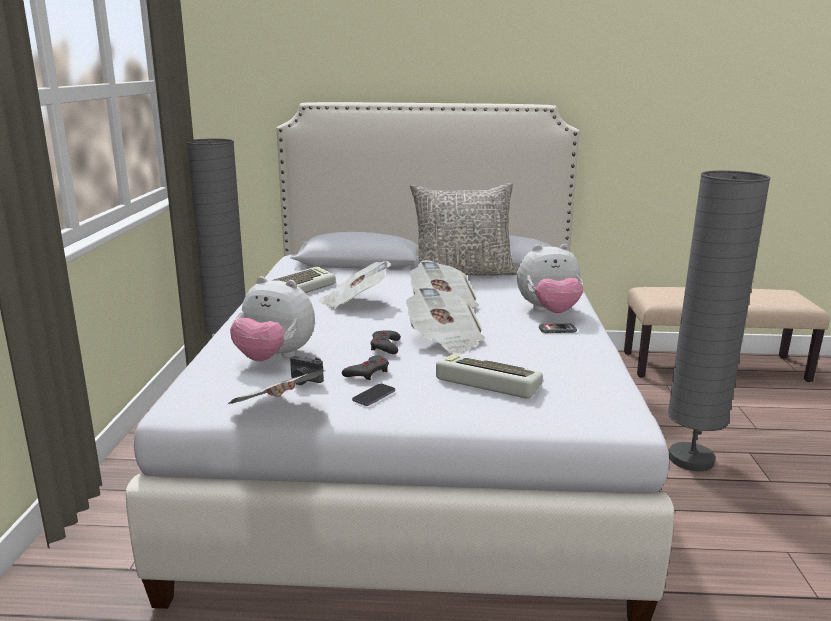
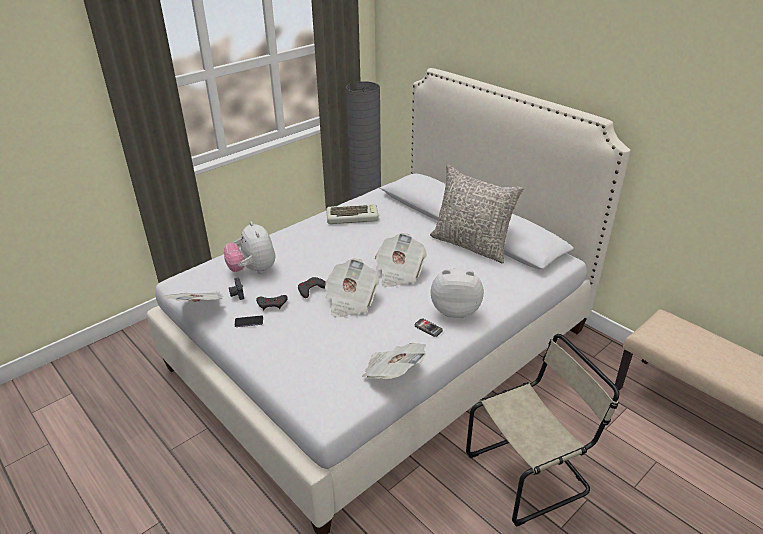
camera: 45 degrees right, 15 degrees up
newspaper [320,261,391,308] -> newspaper moved to [362,343,426,379]
keyboard [436,354,543,399] -> none
plush toy [517,244,583,313] -> plush toy turned 150 degrees clockwise [430,269,484,318]
grey floor lamp [668,170,771,471] -> beige chair [466,334,619,527]

